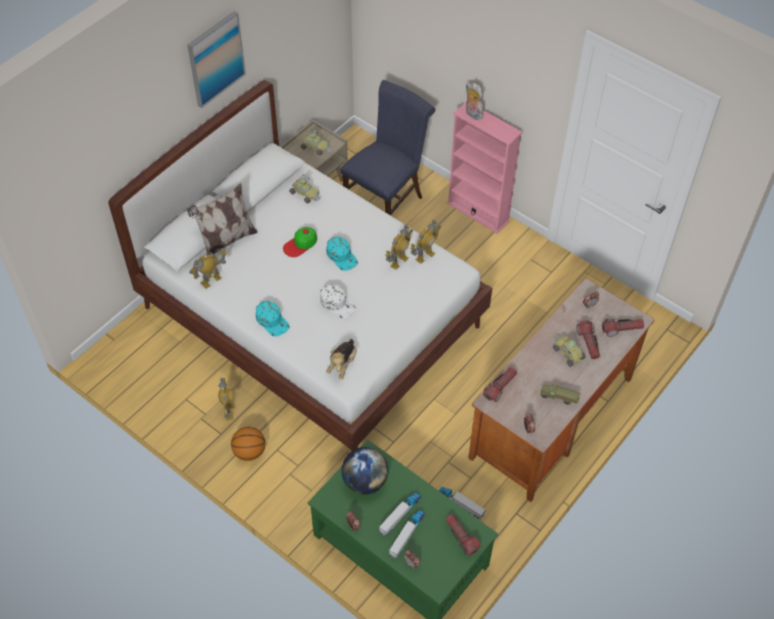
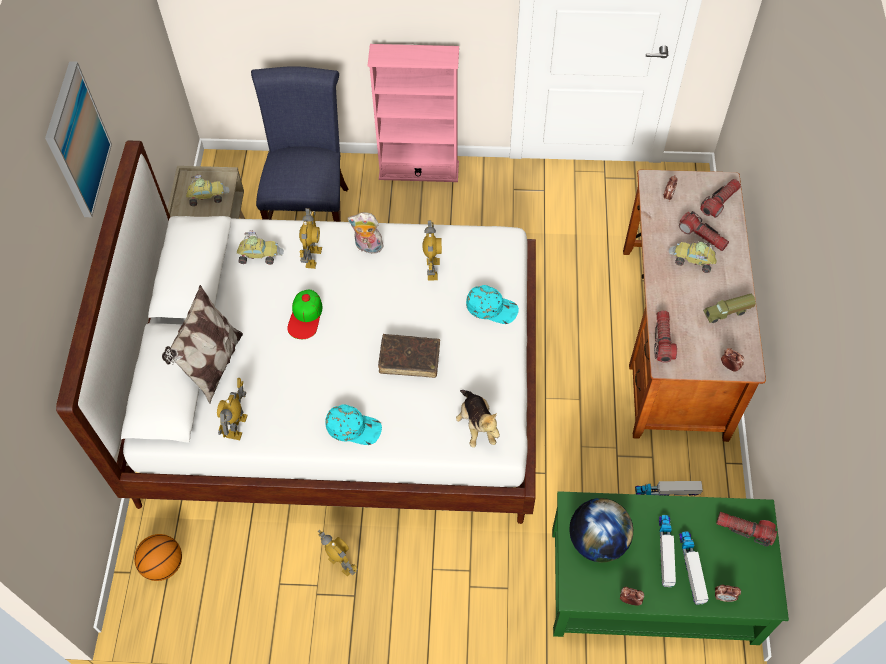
camera: 35 degrees left, 5 degrees up
basketball [231,427,265,461] -> basketball moved to [134,534,182,581]
white cap [320,284,356,318] -> brown book [378,334,440,378]
turquoise cap [326,237,358,271] -> turquoise cap moved to [466,285,519,324]
toy robot [410,220,441,264] -> toy robot moved to [299,208,322,269]
plush toy [466,83,484,120] -> plush toy moved to [347,212,384,254]

